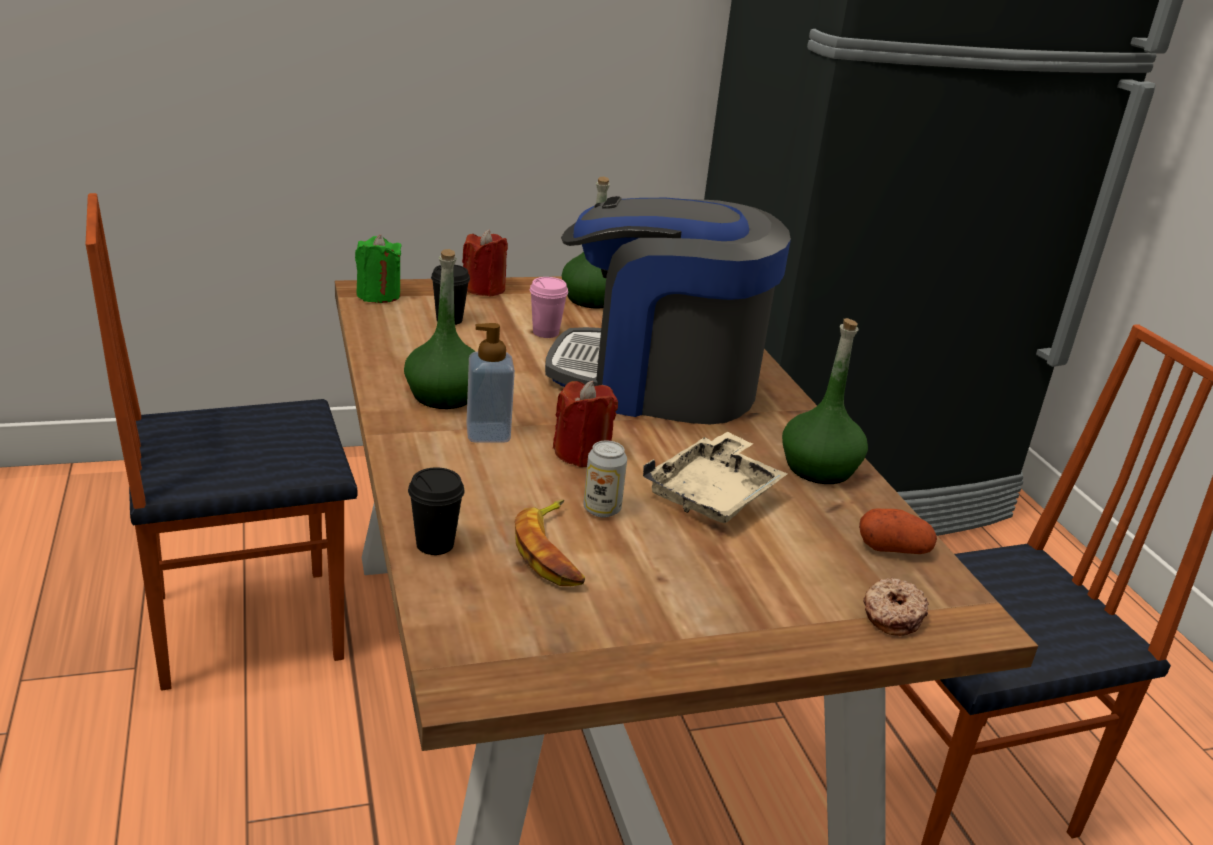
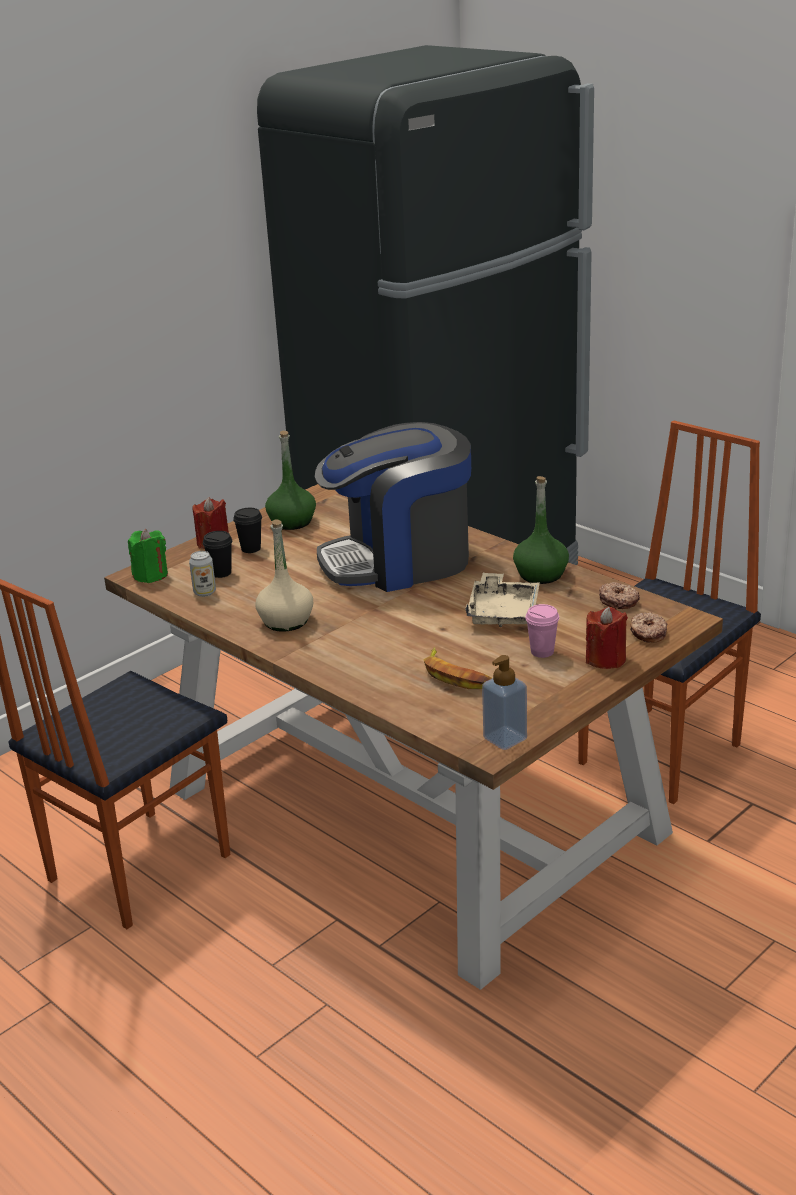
camera: 25 degrees left, 0 degrees up
green bottle [404,249,475,409] -> beige bottle [255,520,313,632]
black cup [408,467,465,555] -> black cup moved to [233,508,262,553]
soap dispenser [466,323,515,443] -> soap dispenser moved to [482,655,527,750]
pink cup [530,277,568,338] -> pink cup moved to [525,604,559,658]
red candle [553,381,618,467] -> red candle moved to [586,607,628,669]
can [583,440,627,517] -> can moved to [189,551,216,597]
potato [859,508,937,554] -> donut [599,582,640,609]

